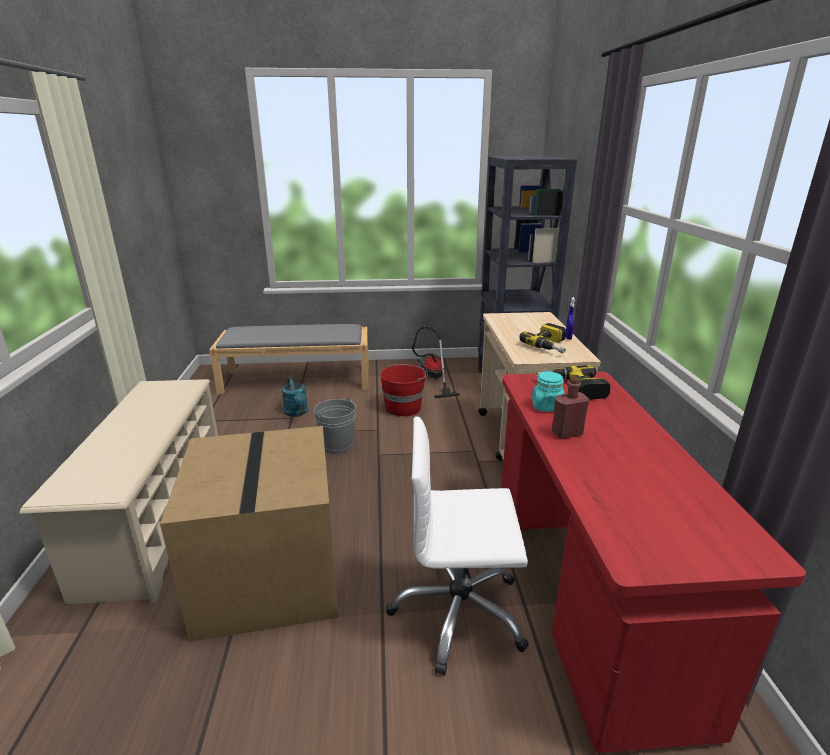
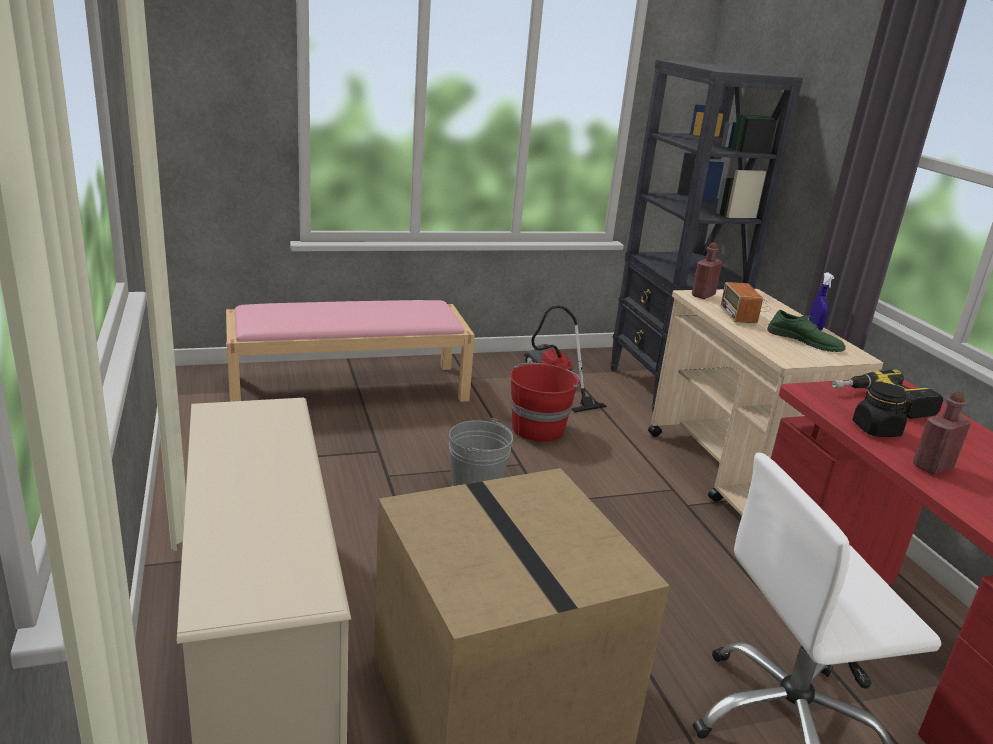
camera: 15 degrees left, 0 degrees up
grey bench [209,324,369,394] -> pink bench [226,300,475,402]
turquoise watering can [282,377,308,417] -> none
power drill [519,323,566,353] -> green shoe [767,310,846,352]
turquoise jar [532,371,565,412] -> black jar [853,381,907,437]
none -> red bottle [692,242,722,299]
none -> radio [721,282,771,323]

